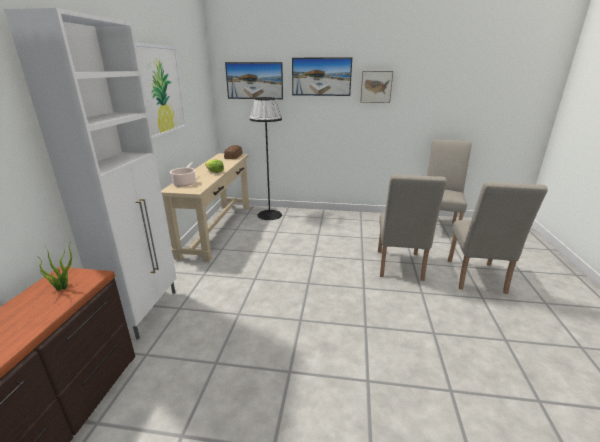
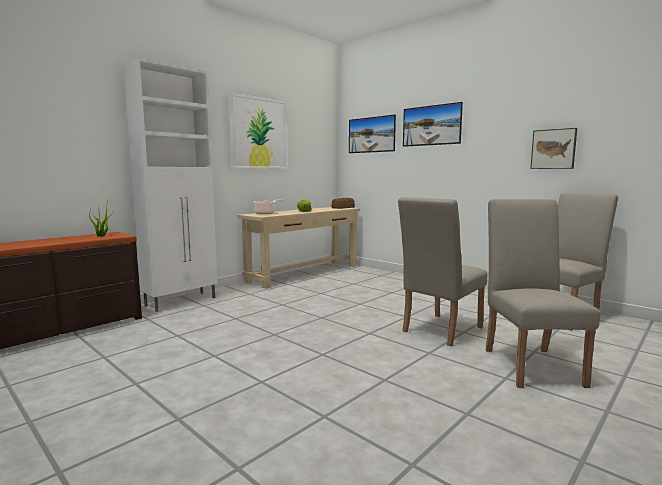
camera: 35 degrees right, 15 degrees down
black floor lamp [250,97,282,220] -> none
picture [360,71,393,103] -> picture moved to [530,128,577,169]
beige chair [448,182,548,294] -> beige chair turned 135 degrees clockwise [486,199,600,388]

